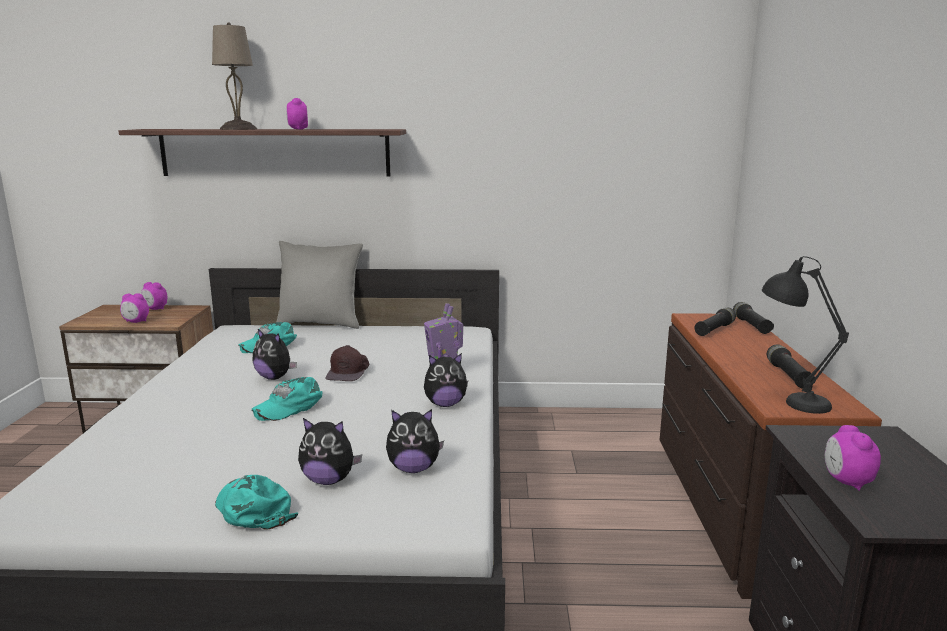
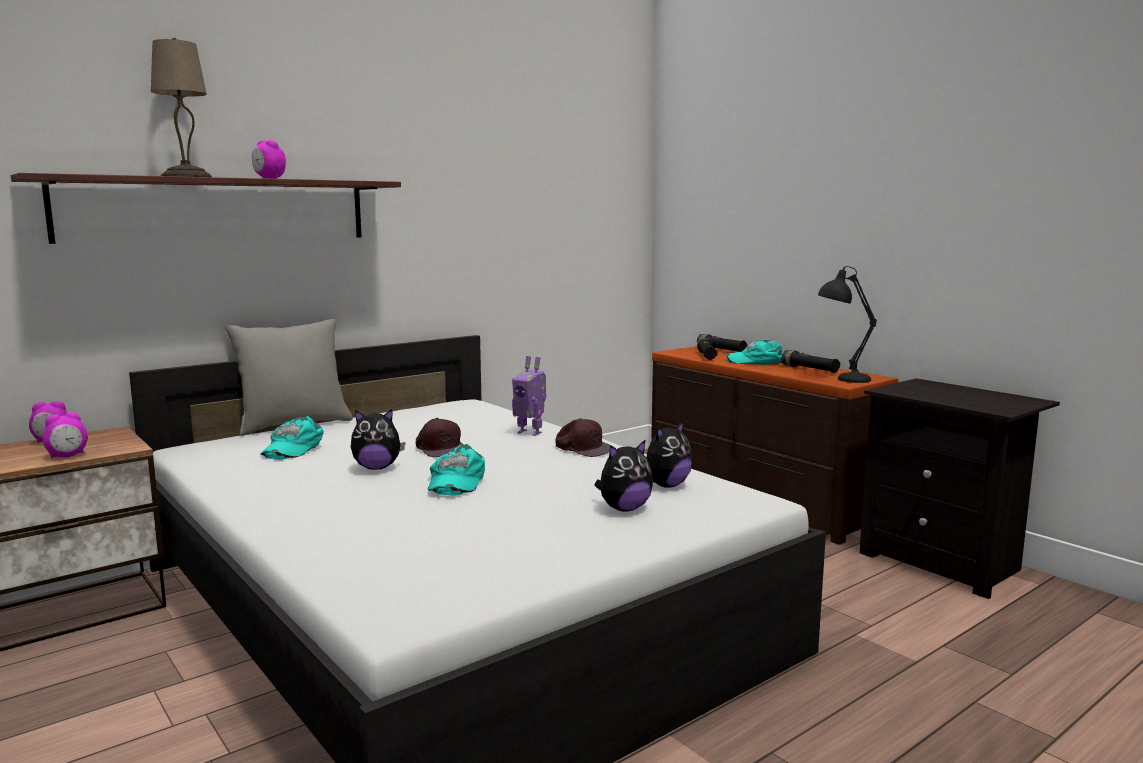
camera: 40 degrees left, 5 degrees down
turquoise cap [215,475,298,530] -> turquoise cap moved to [727,340,782,365]
plush toy [424,353,468,407] -> brown cap [555,418,616,457]
alarm clock [825,425,881,491] -> none

